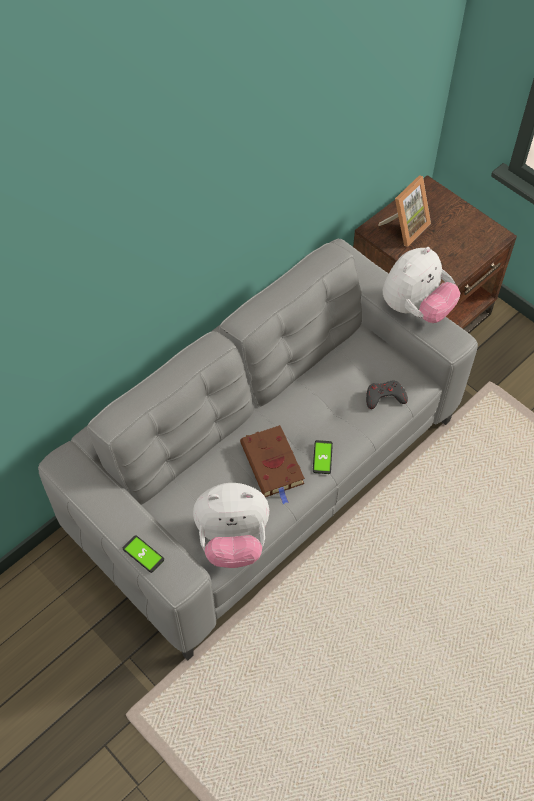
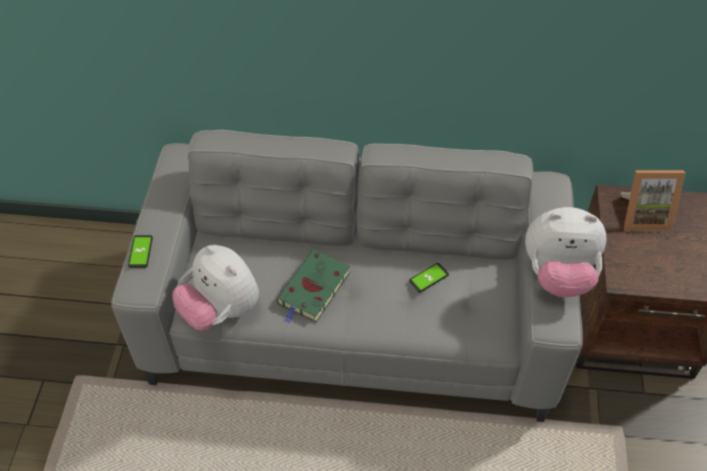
camera: 50 degrees right, 5 degrees down
brown book [240,425,305,505] -> green book [276,250,350,324]
phone [313,440,333,474] -> phone moved to [409,263,449,292]
grey game controller [366,380,408,409] -> none

